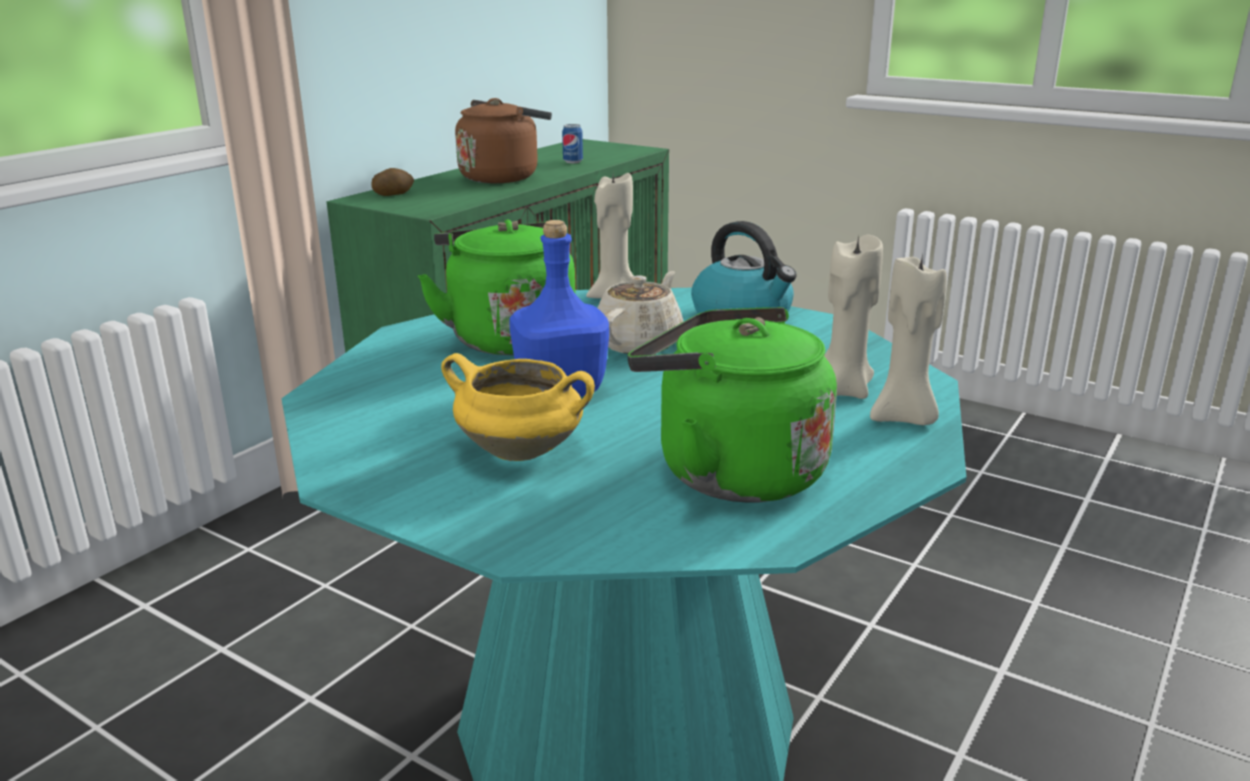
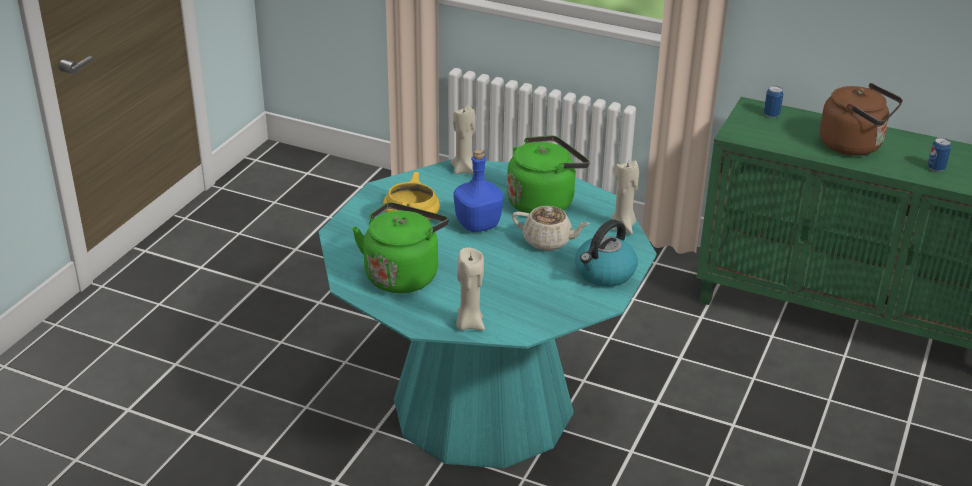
camera: 80 degrees right, 10 degrees up
potato [371,168,414,196] -> can [764,86,783,118]
beige candle [824,235,883,399] -> beige candle moved to [450,105,475,174]

